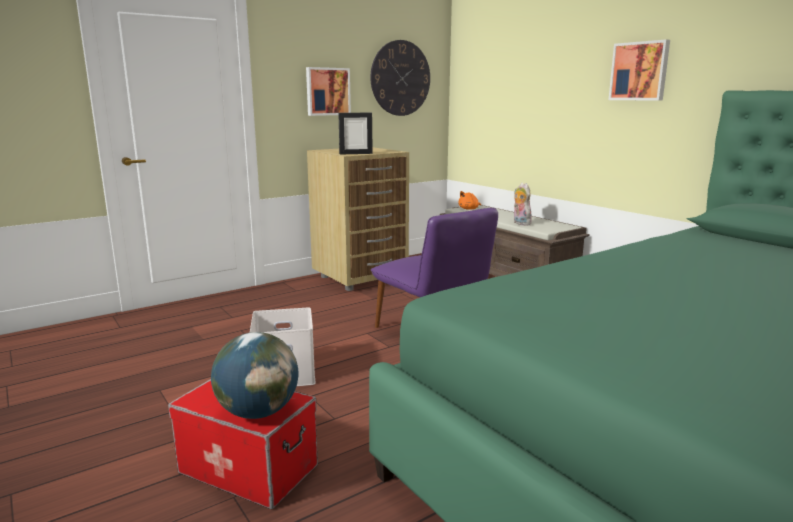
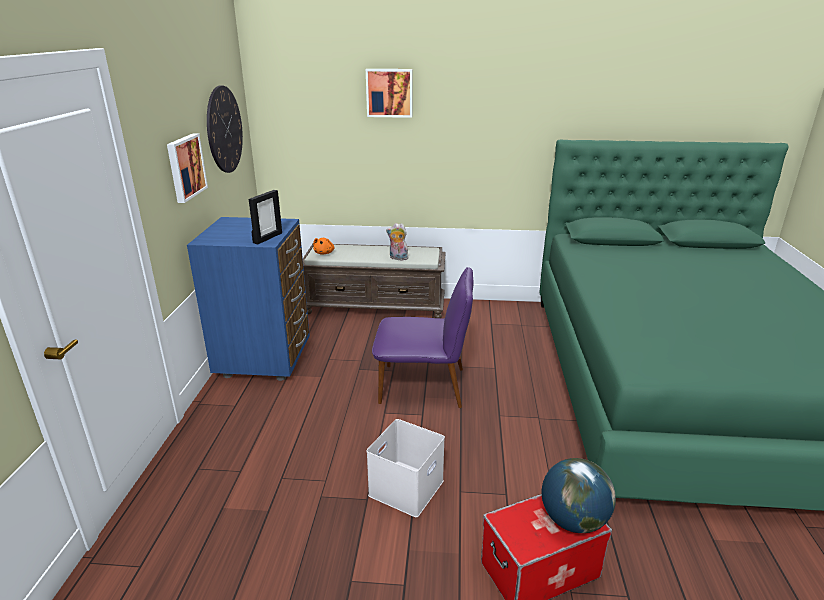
camera: 50 degrees left, 10 degrees up
brown dresser [307,147,409,291] -> blue dresser [187,217,310,381]
picture [608,39,670,101] -> picture moved to [366,69,413,118]

